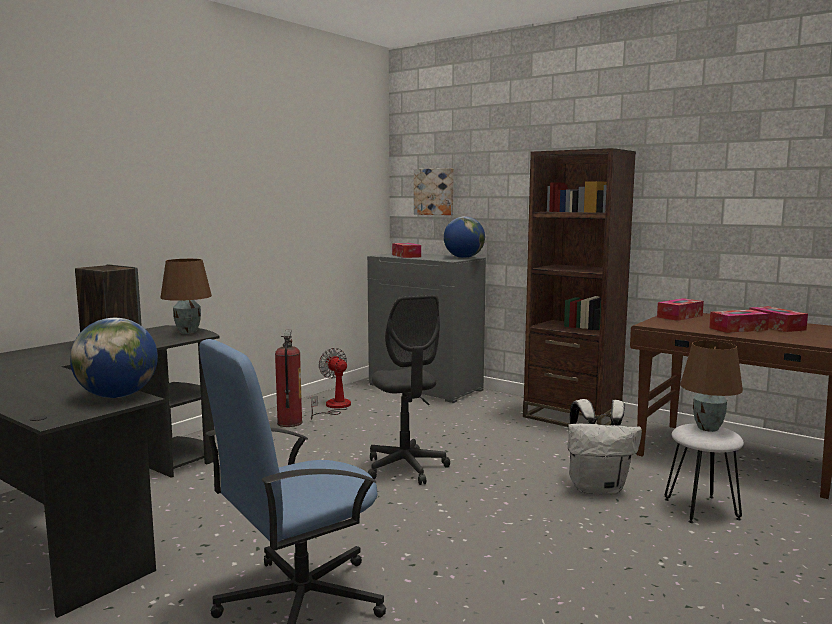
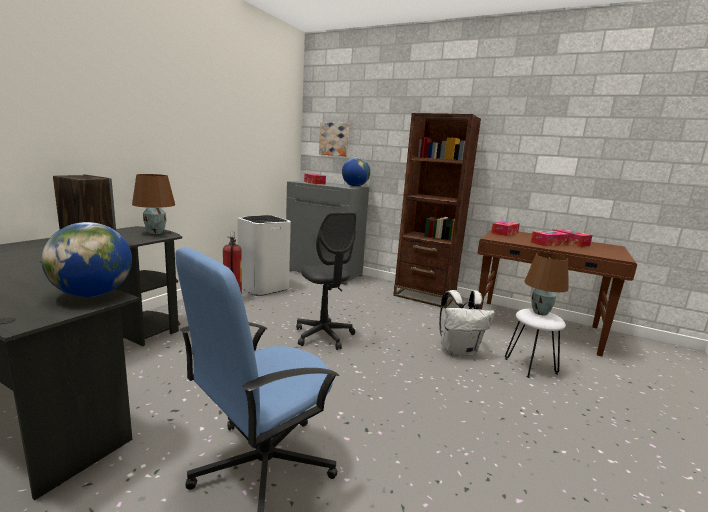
camera: 10 degrees left, 5 degrees up
fan [311,348,351,420] -> white trash can [237,215,291,296]

